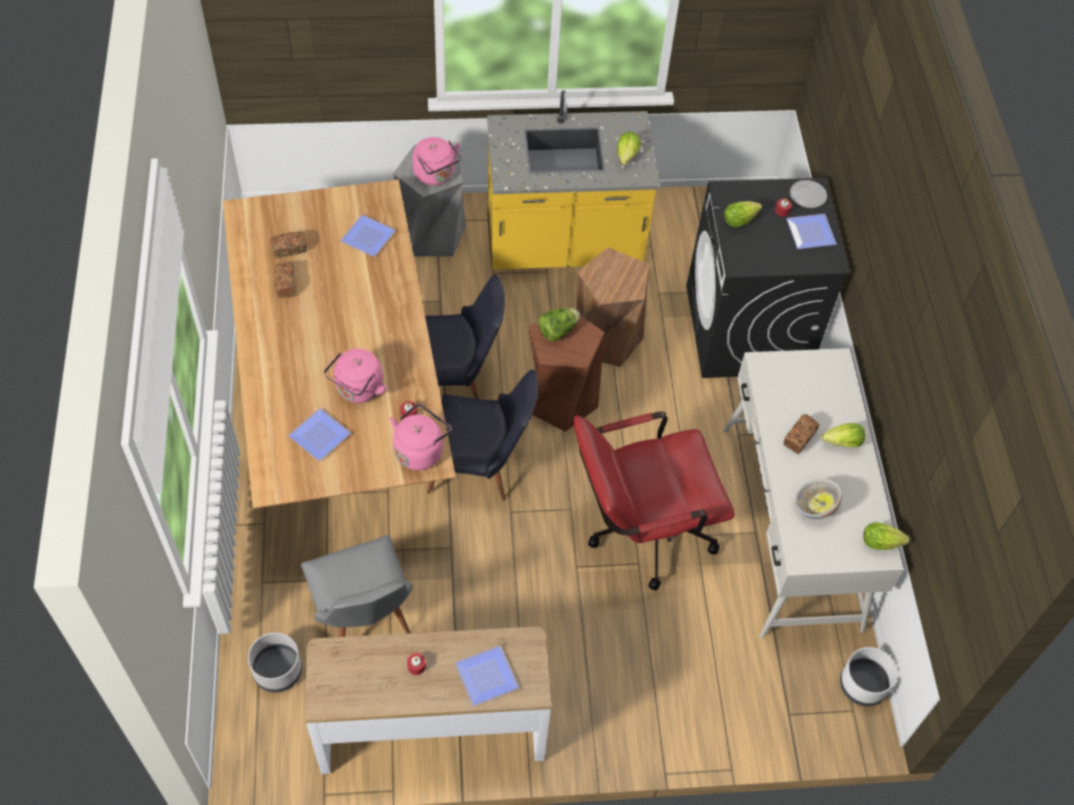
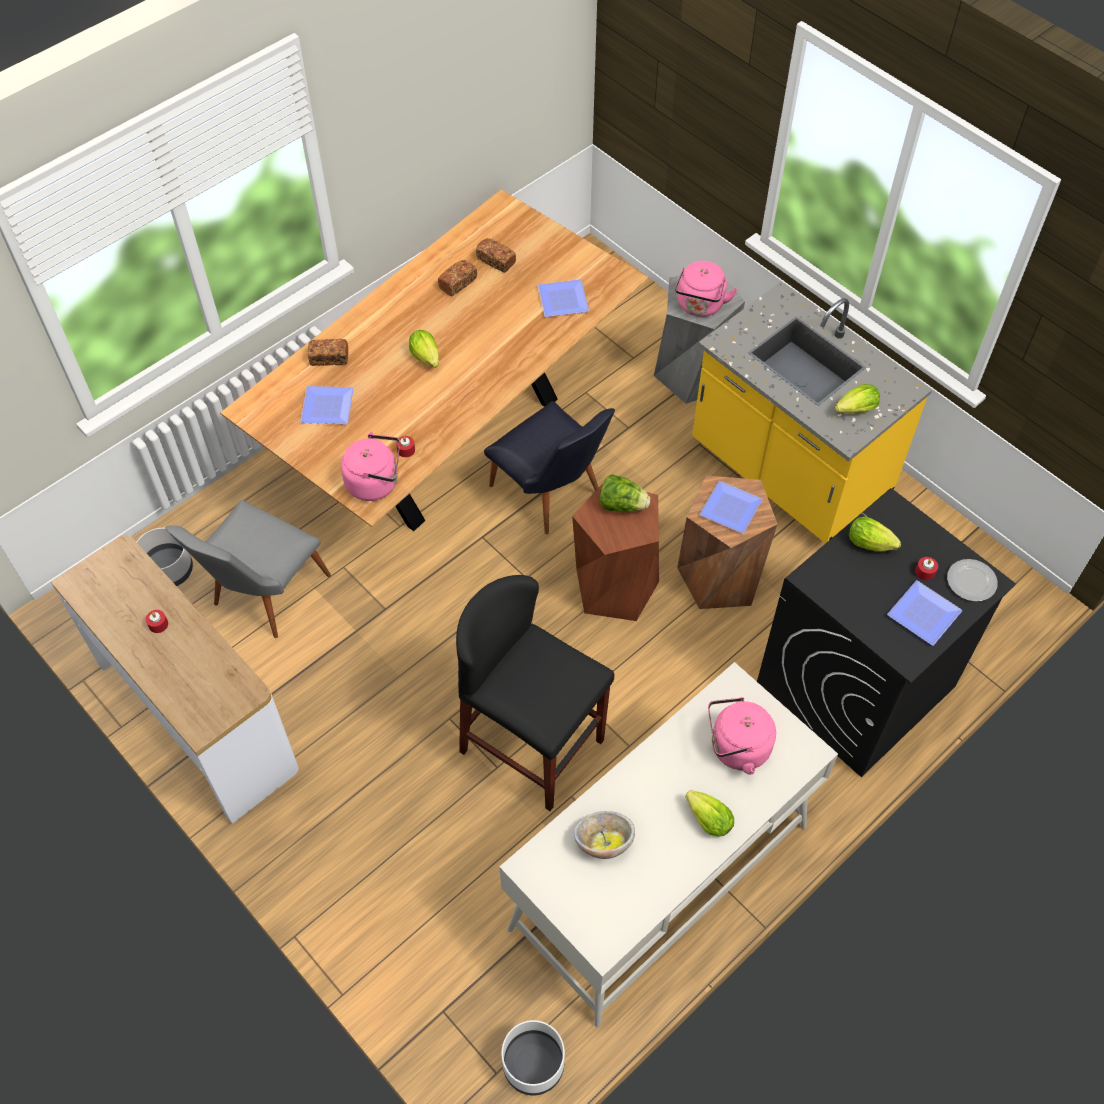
camera: 55 degrees right, 0 degrees up
pink kettle [324,348,387,403] -> pink kettle moved to [708,697,776,775]
black chair [427,369,538,501] -> none
plate [455,646,519,706] -> plate moved to [699,481,763,534]
red office chair [573,411,735,590] -> black stool [456,575,614,811]
bread [783,414,819,454] -> bread moved to [308,339,348,366]
lettuce [863,522,909,550] -> lettuce moved to [409,330,439,368]

